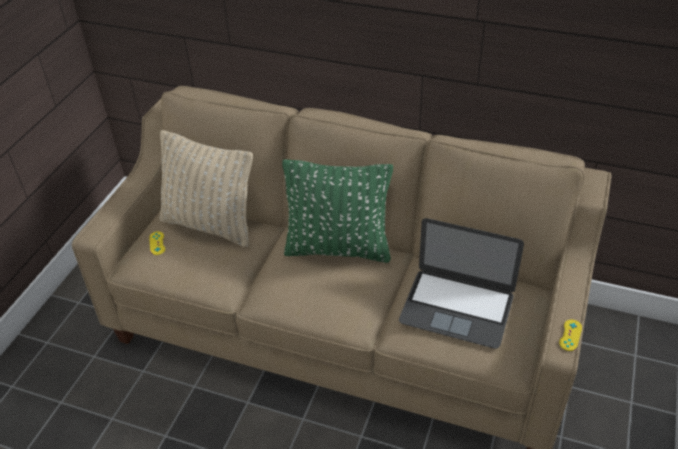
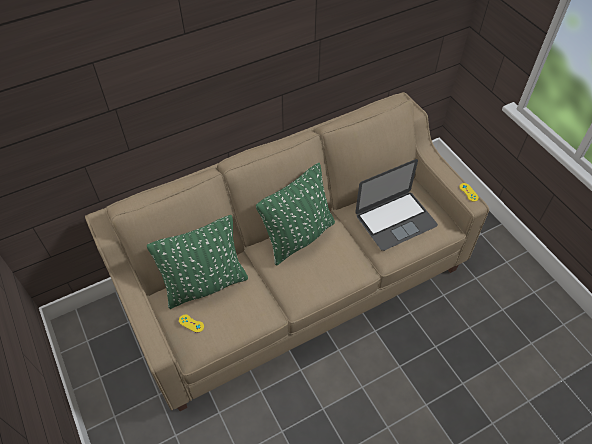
camera: 50 degrees left, 10 degrees up
beige pillow [159,130,253,247] -> green pillow [147,215,248,309]

